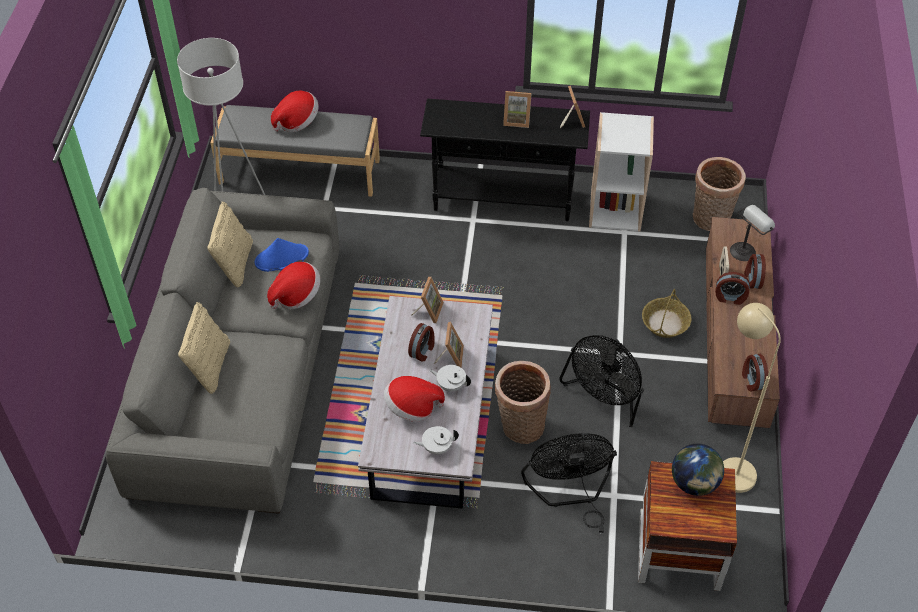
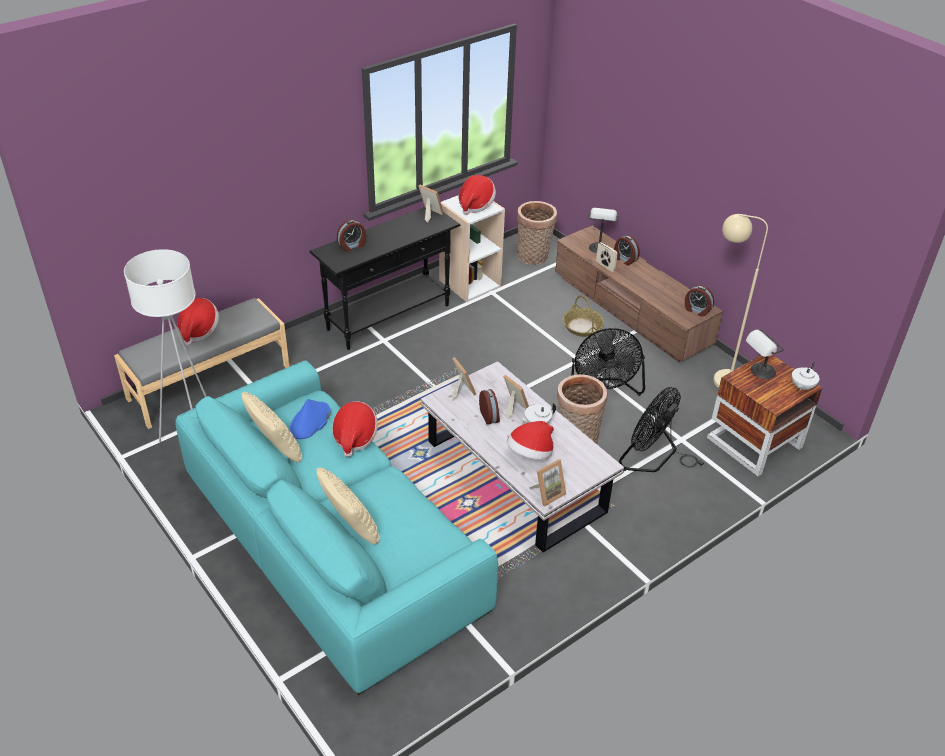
camera: 45 degrees left, 10 degrees down
grey sofa [106,188,339,514] -> turquoise sofa [175,361,498,695]
white teapot [414,426,459,455] -> white teapot moved to [792,362,820,391]
picture frame [503,91,532,128] -> picture frame moved to [529,459,566,506]
globe [672,444,724,496] -> table lamp [746,329,784,379]
alarm clock [715,272,750,305] -> alarm clock moved to [337,219,366,252]
none -> hat [458,175,496,215]

